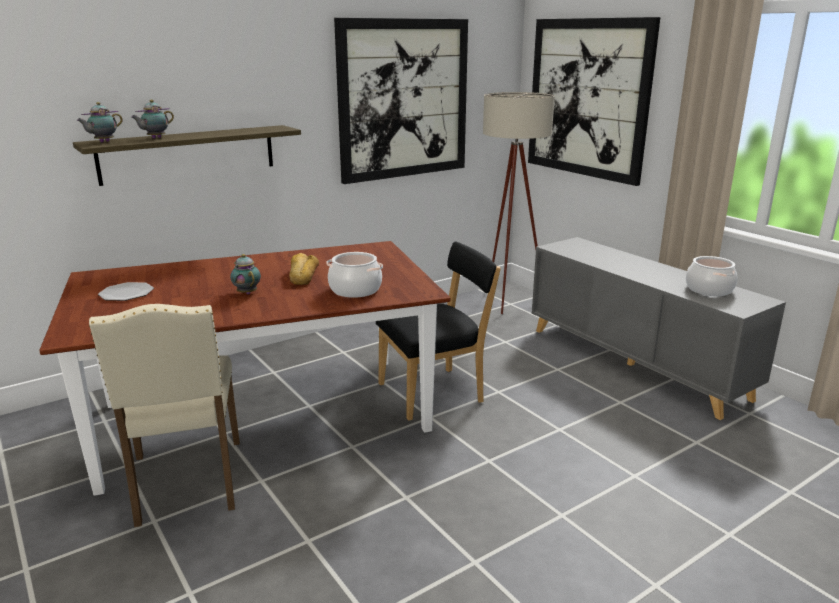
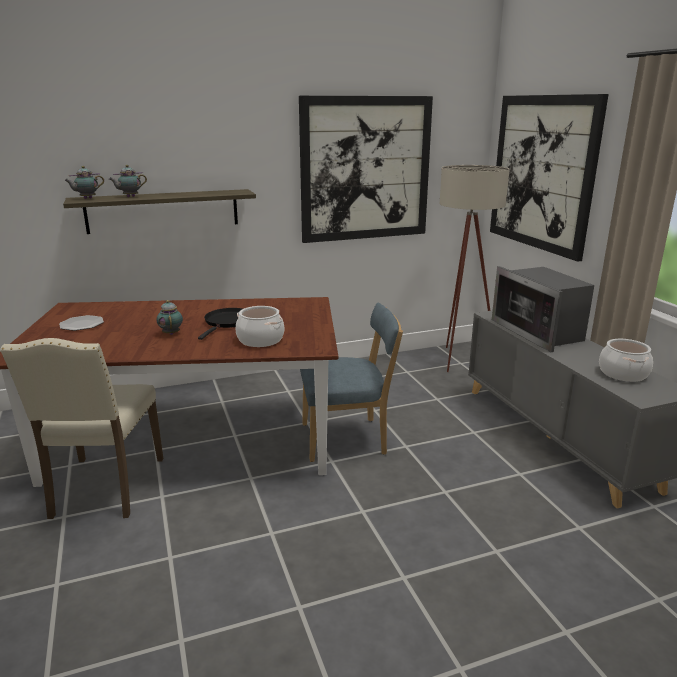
camera: 15 degrees right, 0 degrees up
bread [289,253,319,285] -> black frying pan [198,308,243,340]
black chair [376,241,501,421] -> blue chair [300,303,403,462]
none -> microwave [492,266,594,352]

